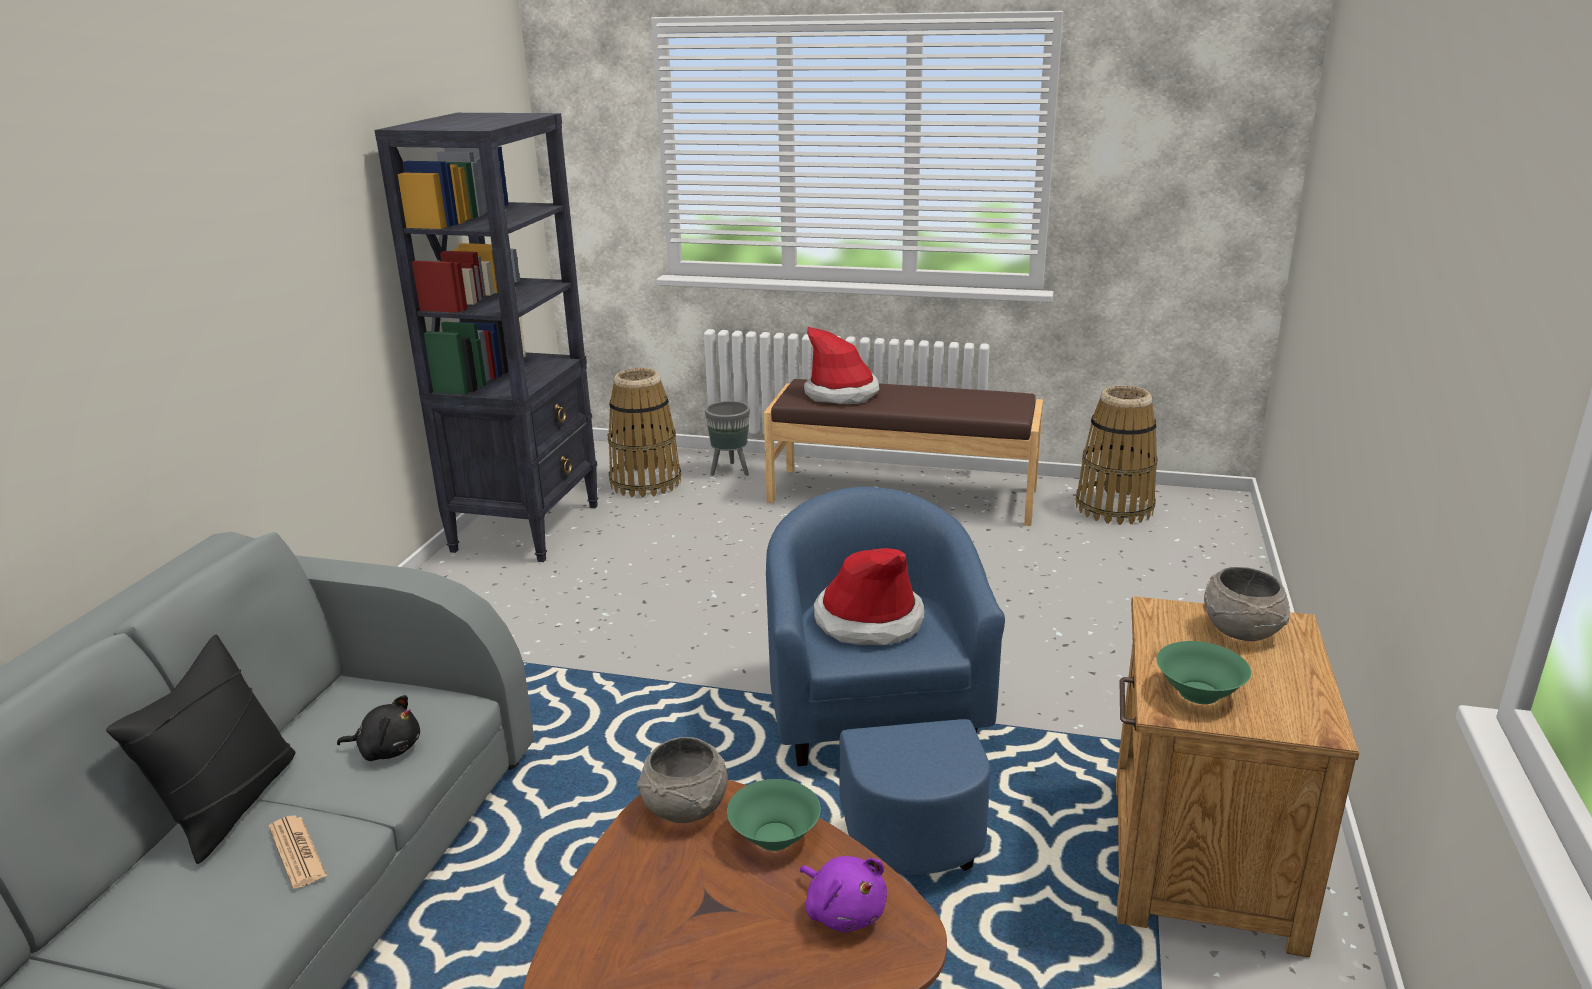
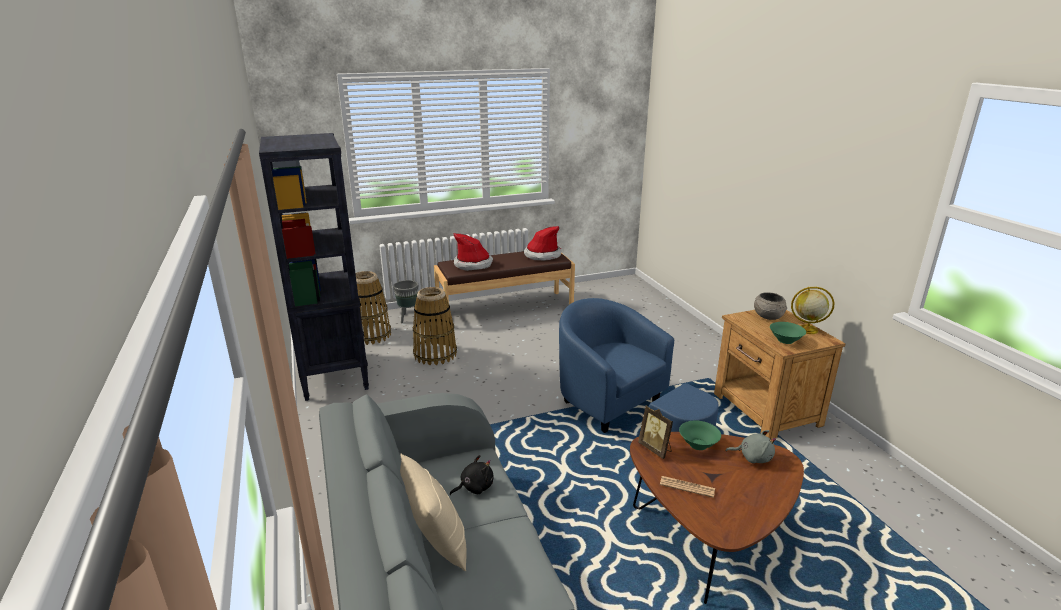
camera: 35 degrees left, 0 degrees up
black pillow [106,634,295,864] -> beige pillow [400,454,467,571]
newspaper [269,815,327,889] -> newspaper moved to [660,476,715,498]
grey bowl [637,737,727,823] -> picture frame [638,405,673,459]
purple plush toy [800,856,887,932] -> grey plush toy [726,430,776,463]
hat [814,548,925,645] -> hat moved to [524,226,561,261]
basket [1076,385,1158,525] -> basket moved to [413,287,457,365]
none -> globe [791,287,834,334]

